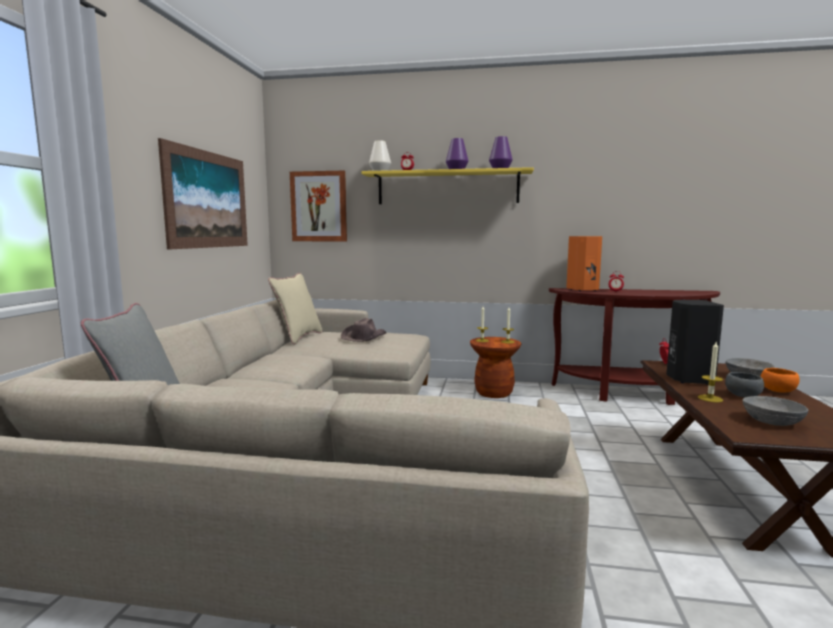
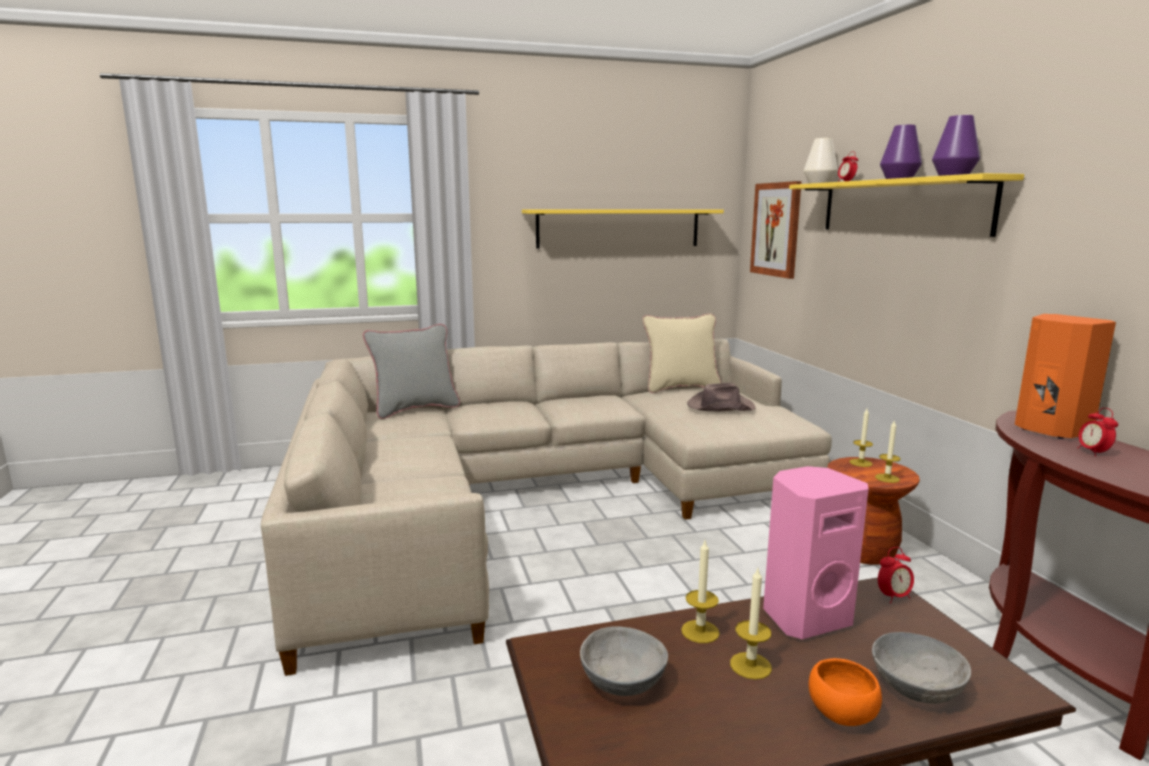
camera: 65 degrees right, 5 degrees up
picture [158,138,248,249] -> yellow shelf [522,210,724,248]
black speaker [666,300,724,385] -> pink speaker [763,466,869,639]
grey bowl [725,372,764,398] -> candle [730,568,772,680]

